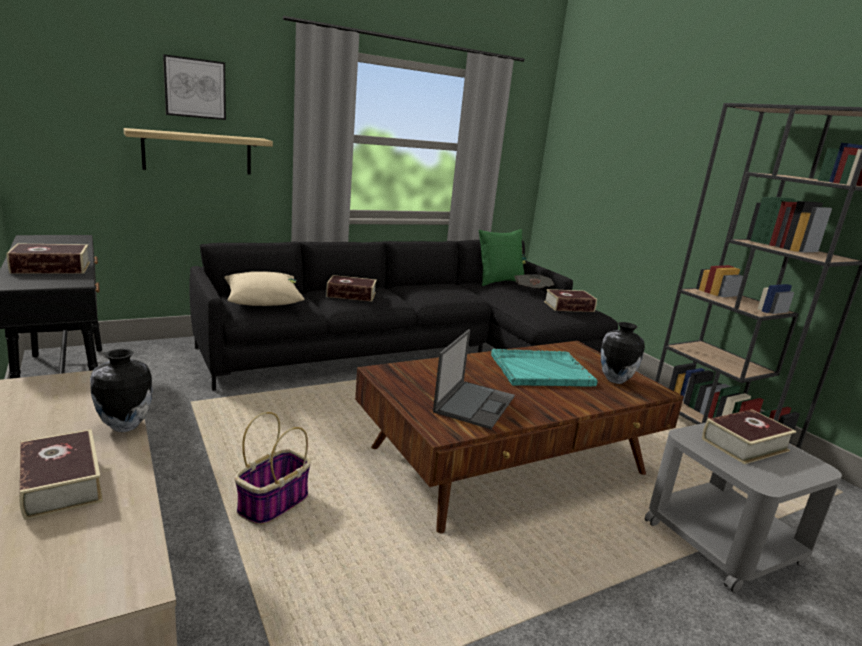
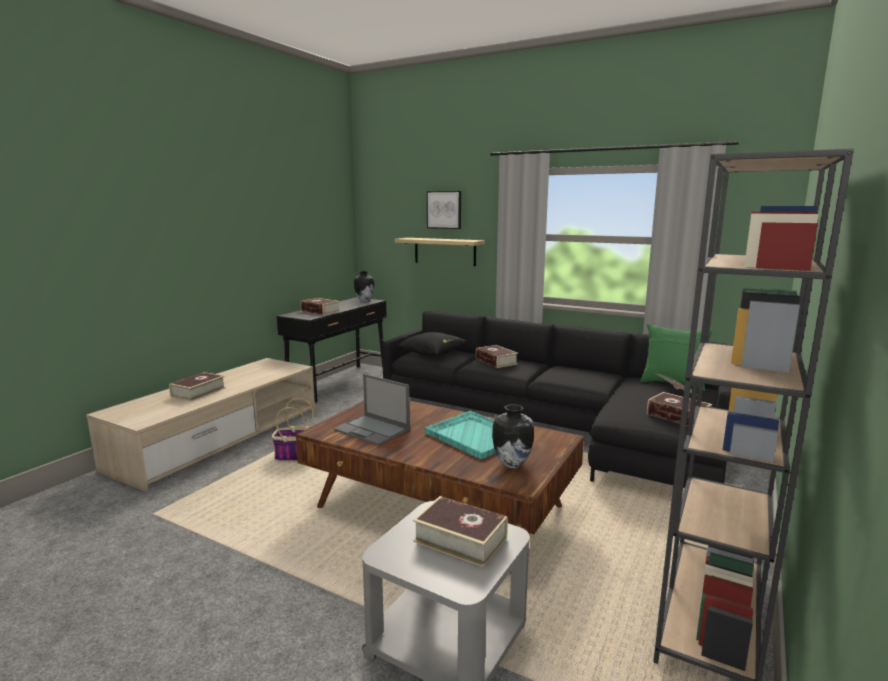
camera: 60 degrees right, 5 degrees down
vase [90,349,153,432] -> vase moved to [354,271,374,302]
beige pillow [224,271,304,306] -> black pillow [398,332,468,356]
laptop [433,329,515,429] -> laptop turned 45 degrees clockwise [334,374,410,446]

